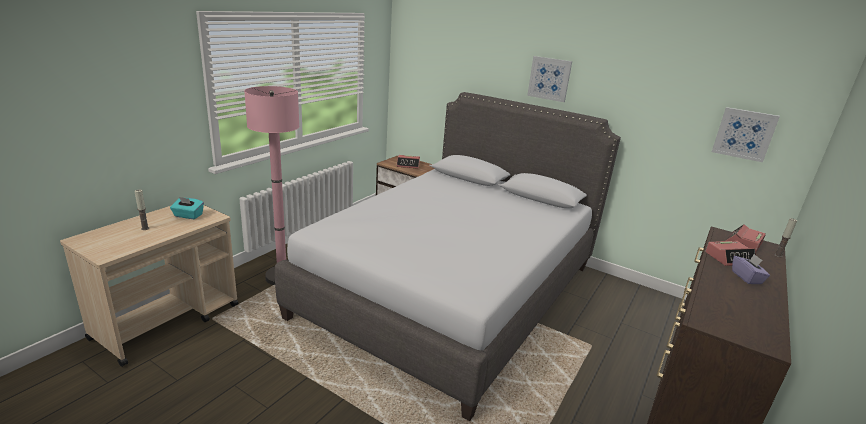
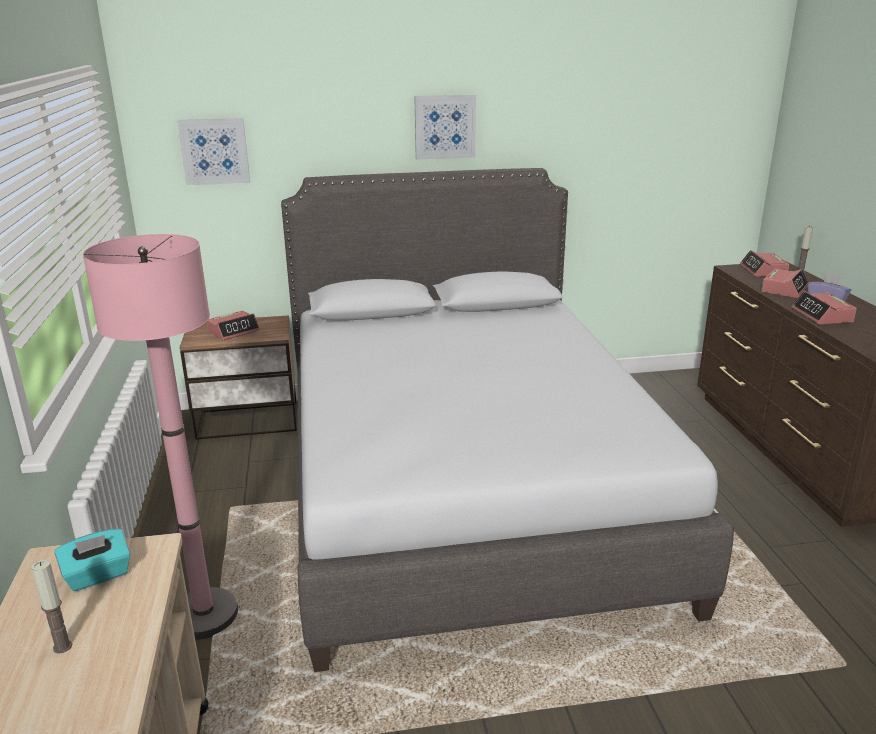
camera: 40 degrees left, 0 degrees up
picture [712,107,780,162] -> picture moved to [177,118,250,185]
none -> alarm clock [792,291,857,324]

